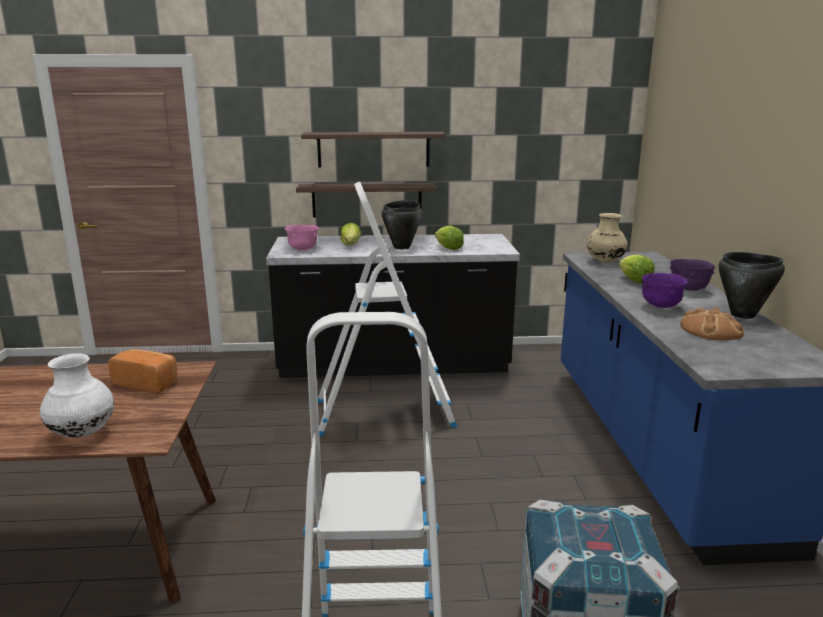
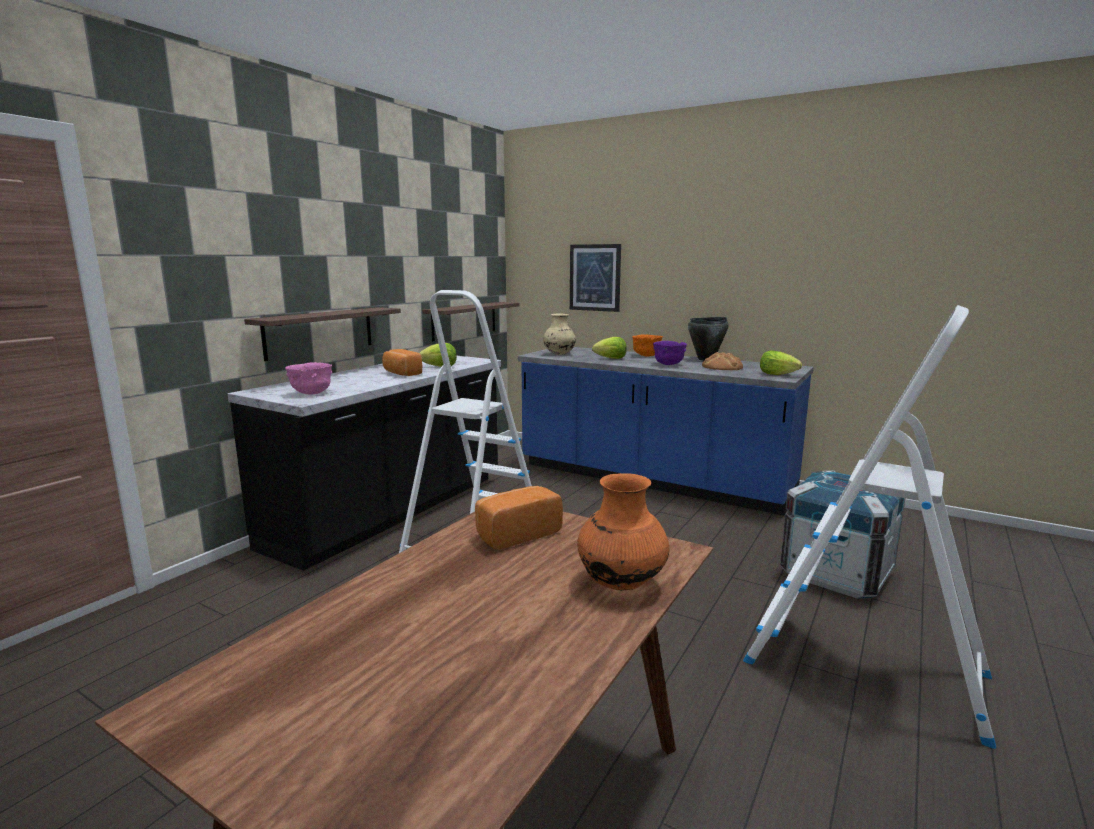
camera: 55 degrees left, 5 degrees down
white vase [40,353,114,437] -> orange vase [577,473,670,590]
shelf [301,132,445,167] -> shelf moved to [422,302,520,341]
lettuce [340,223,361,245] -> lettuce moved to [760,351,802,375]
black cooking pot [382,200,422,250] -> bread [382,349,422,376]
purple bowl [670,259,715,291] -> orange bowl [632,335,663,357]
none -> picture [570,244,621,312]

